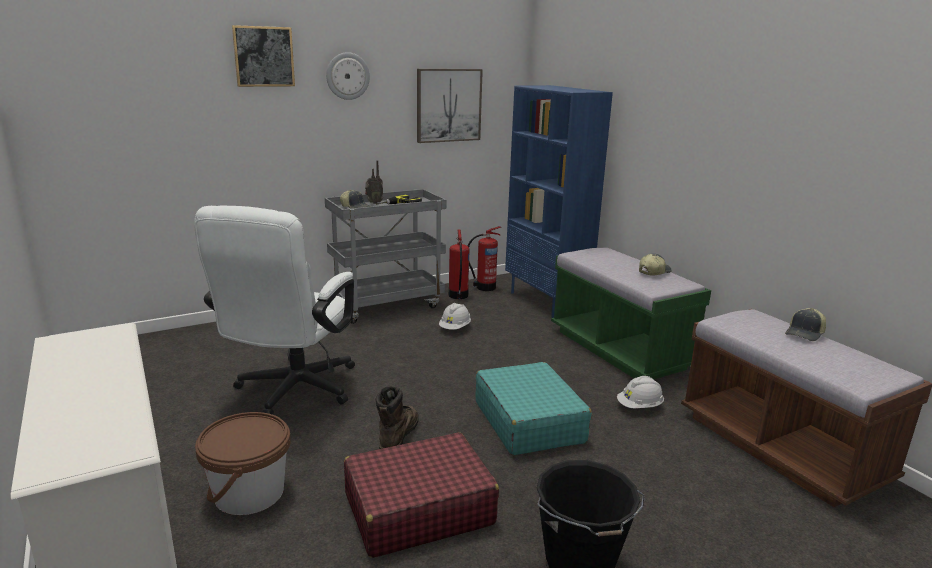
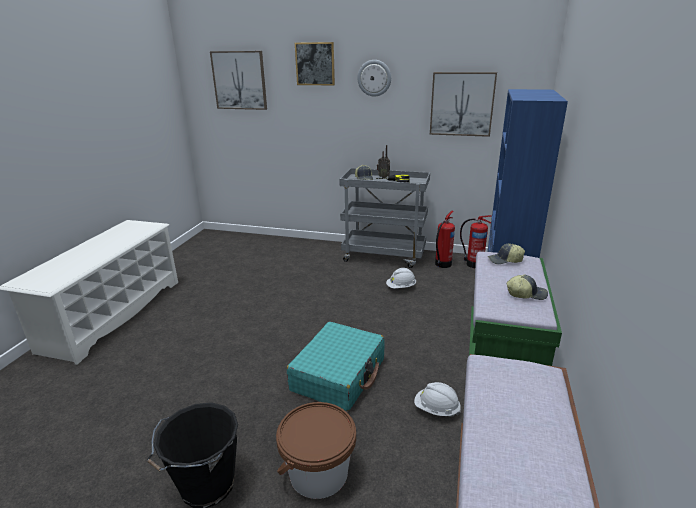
camera: 45 degrees right, 5 degrees up
white office chair [194,205,355,415] -> none
brown bucket [195,412,291,515] -> brown bucket moved to [276,402,356,499]
red suitcase [344,432,499,558] -> none
brown boot [376,386,419,449] -> none
cap [785,308,826,341] -> cap moved to [488,244,525,264]
none -> picture [210,51,267,110]

